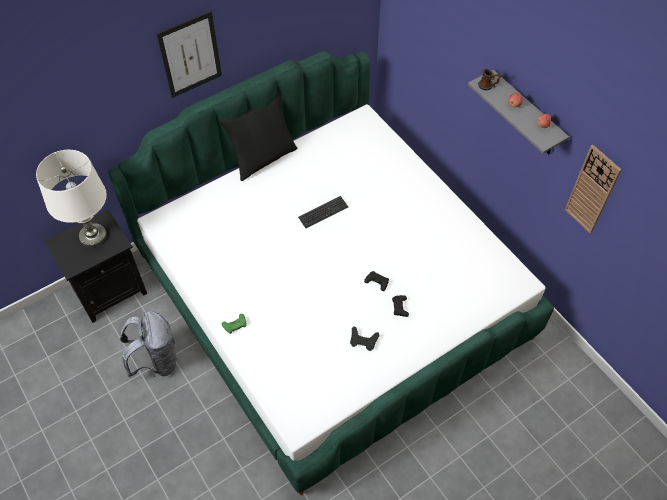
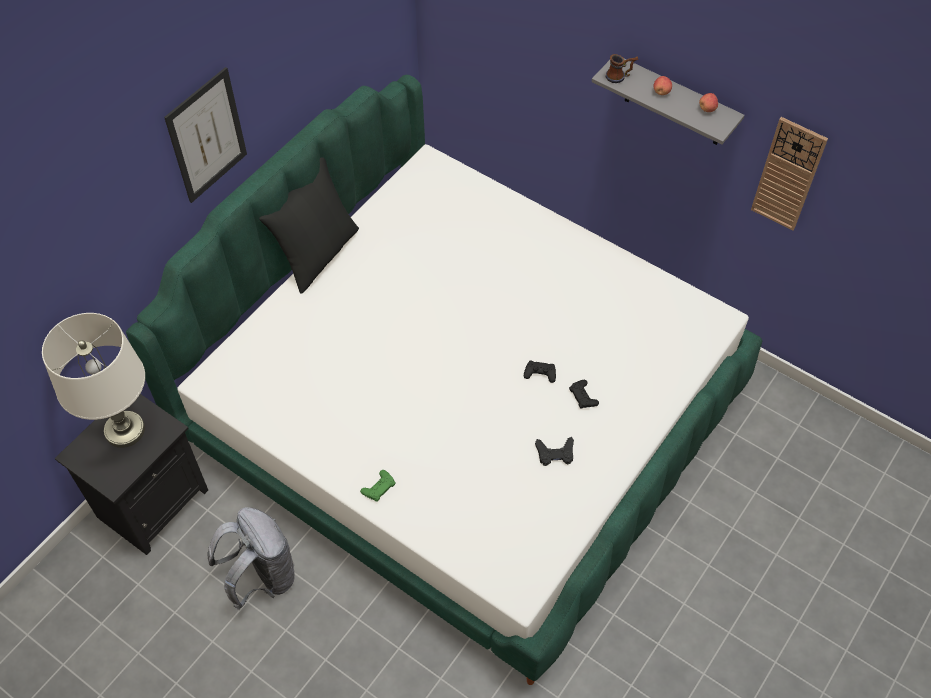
camera: 20 degrees left, 0 degrees up
keyboard [298,196,348,228] -> none

